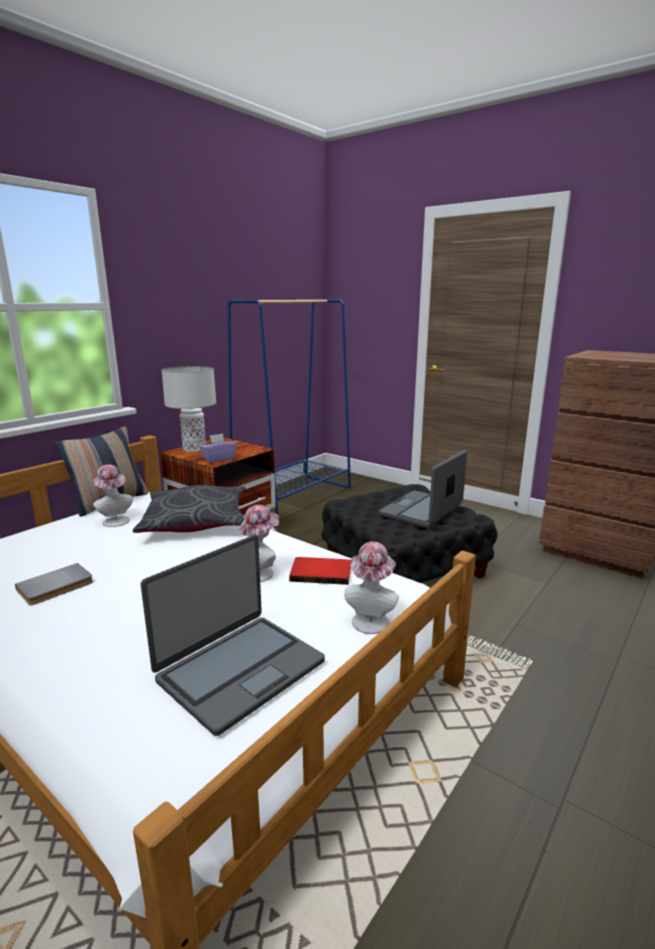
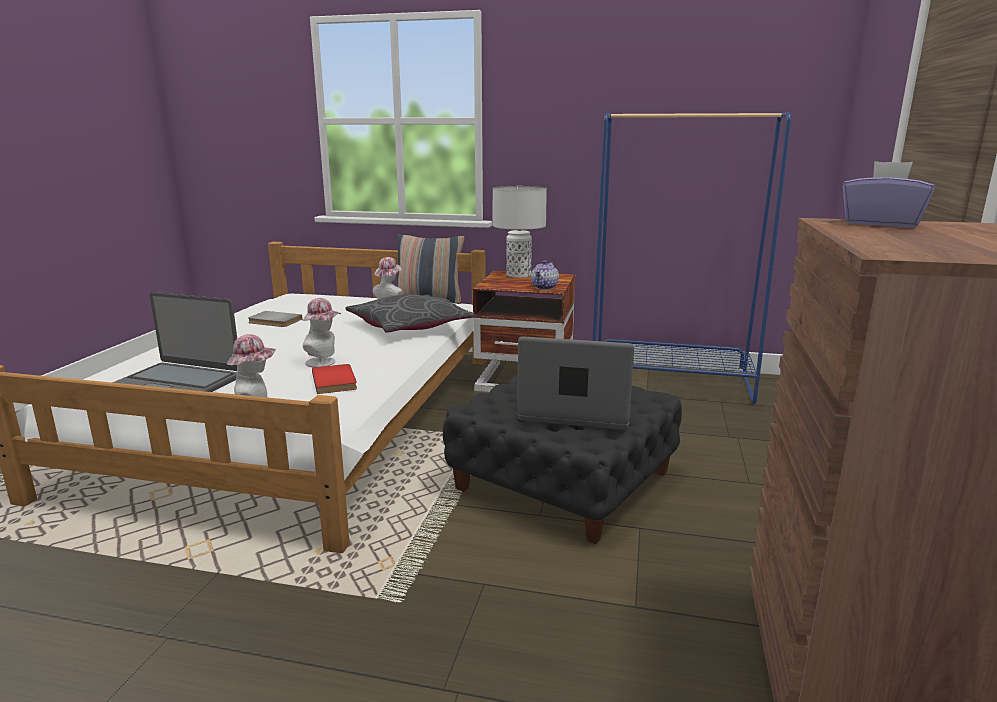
camera: 65 degrees right, 0 degrees up
purple tissue box [200,434,237,463] -> purple tissue box moved to [843,161,935,227]
none -> teapot [531,260,559,290]

